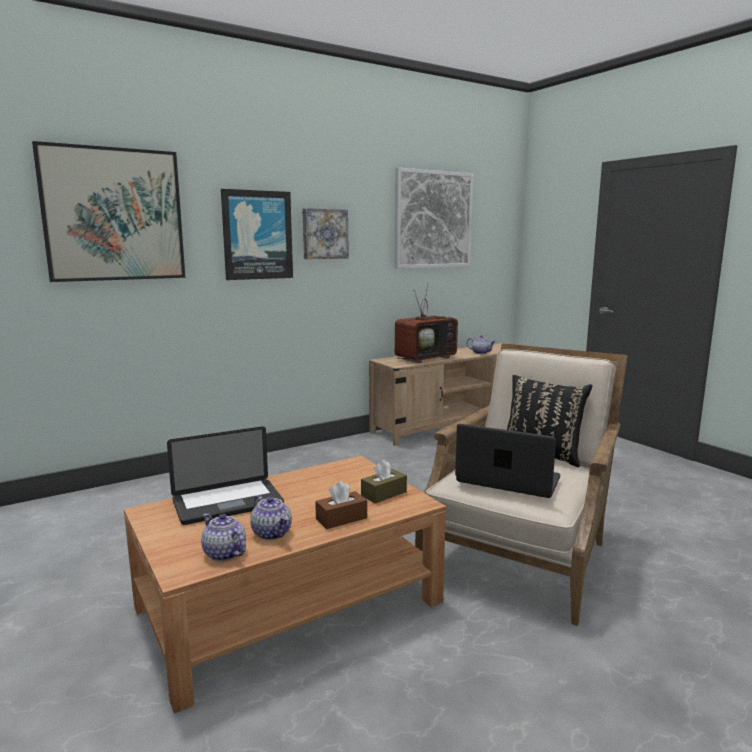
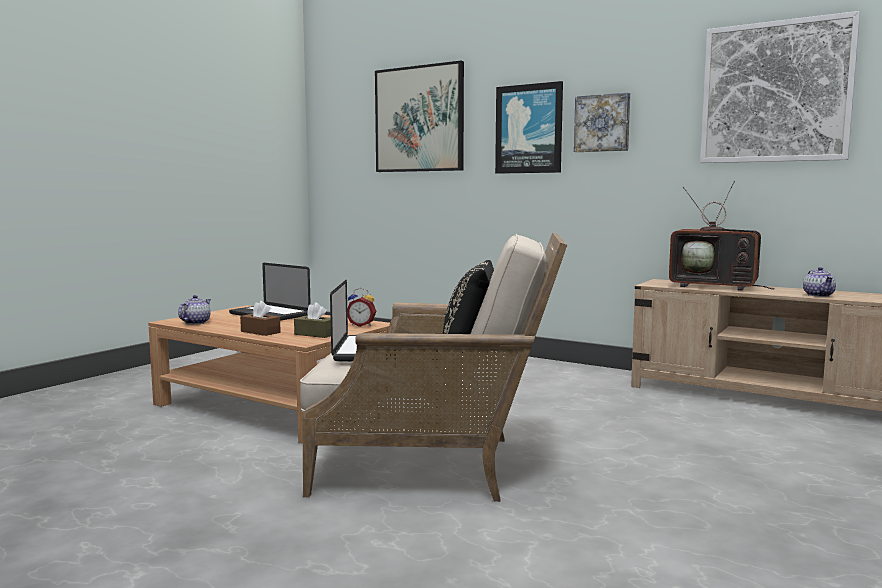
camera: 65 degrees right, 5 degrees down
teapot [250,495,292,540] -> none
none -> alarm clock [347,288,376,327]

